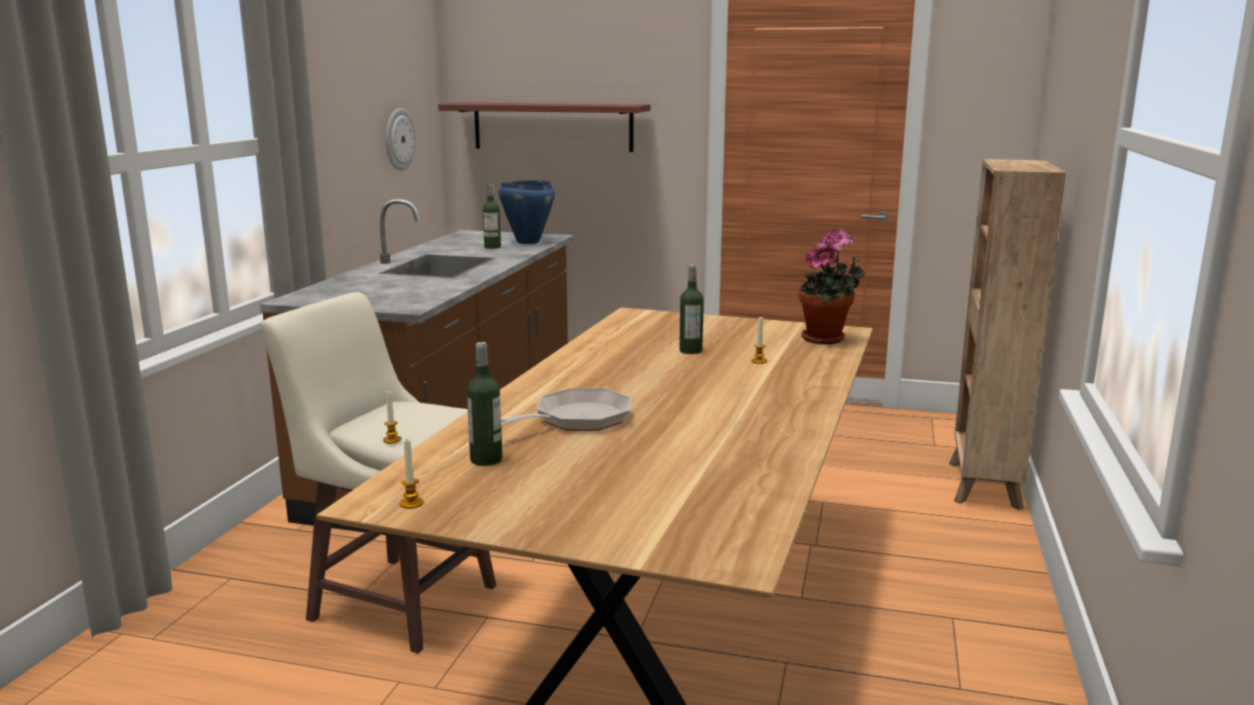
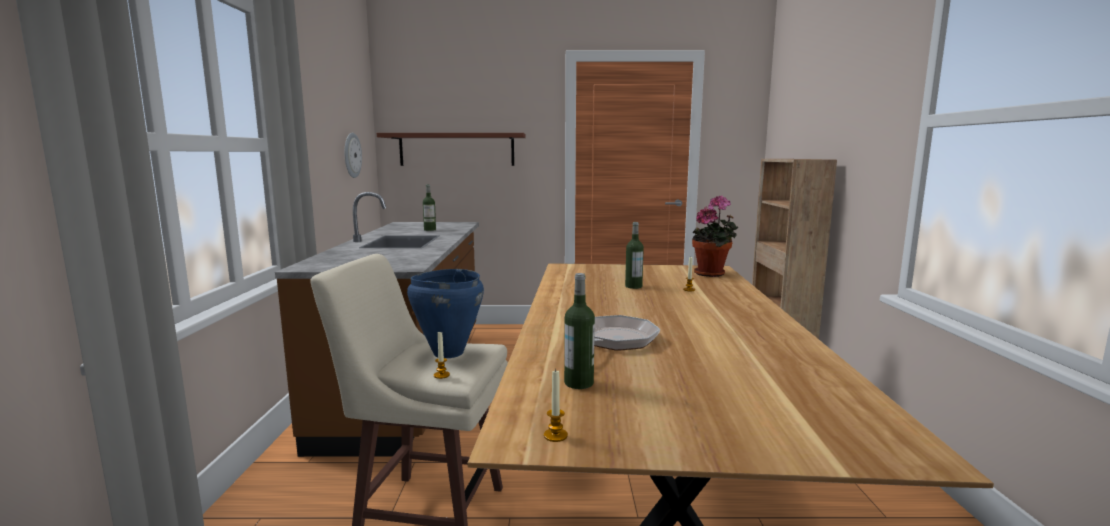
camera: 15 degrees left, 5 degrees down
blue cooking pot [499,180,555,244] -> blue cooking pot moved to [407,269,484,358]

